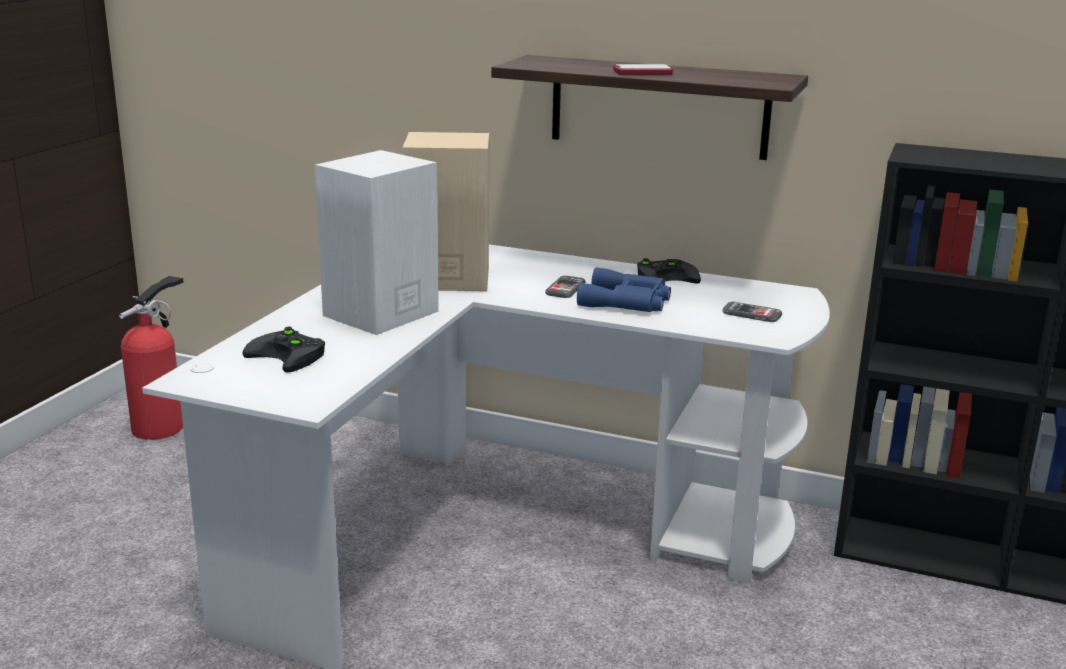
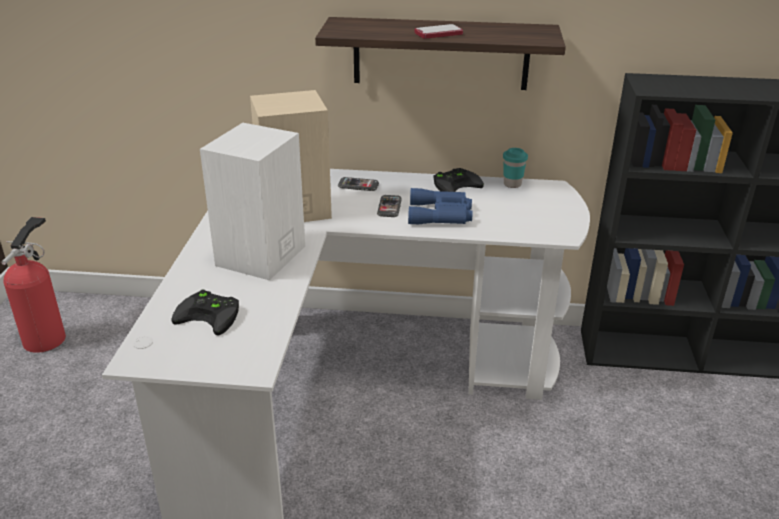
camera: 15 degrees left, 10 degrees up
phone [722,302,782,322] -> phone moved to [338,177,379,191]
none -> turquoise cup [503,148,528,188]

